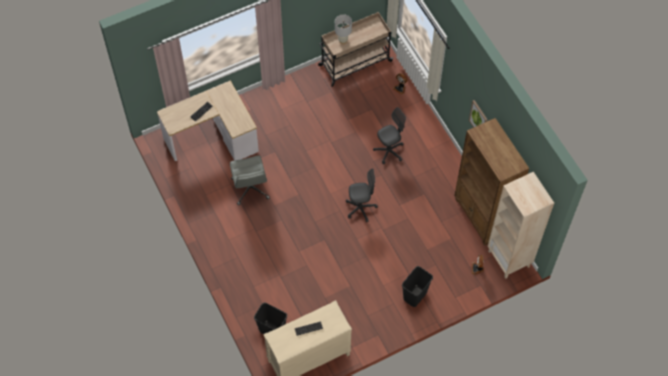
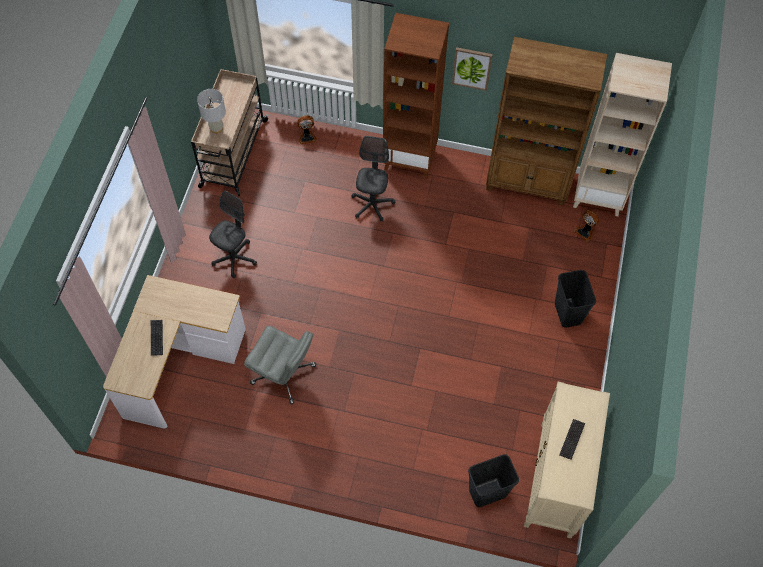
camera: 50 degrees left, 0 degrees up
grey office chair [346,169,378,222] -> grey office chair moved to [209,191,257,278]
none -> brown bookcase [383,13,449,179]

